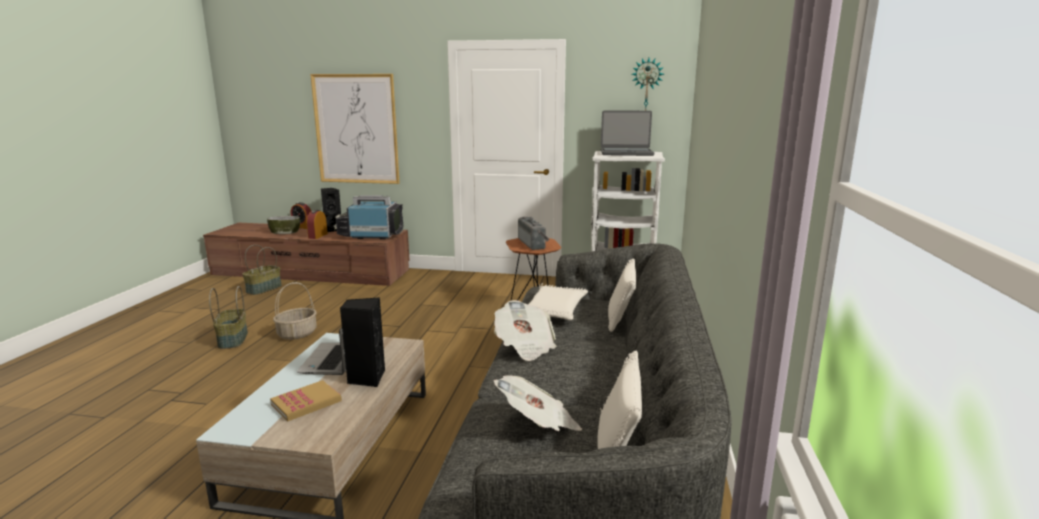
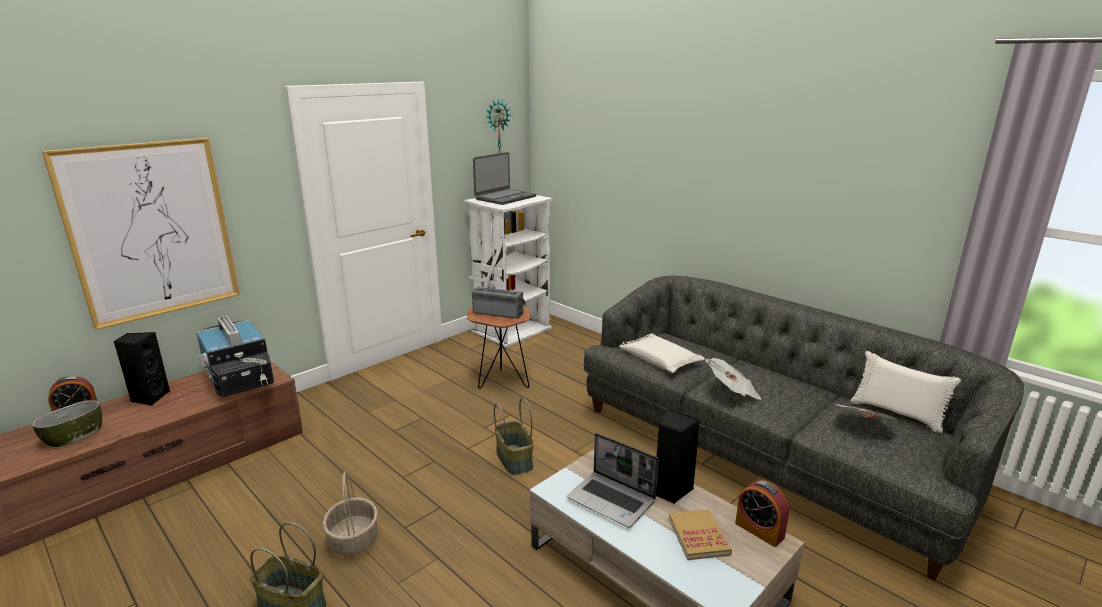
camera: 55 degrees left, 5 degrees up
basket [242,245,282,295] -> basket moved to [494,398,534,475]
alarm clock [307,210,328,239] -> alarm clock moved to [735,480,789,547]
television [334,195,403,239] -> television turned 75 degrees counterclockwise [196,315,274,397]
white pillow [608,258,636,332] -> none

